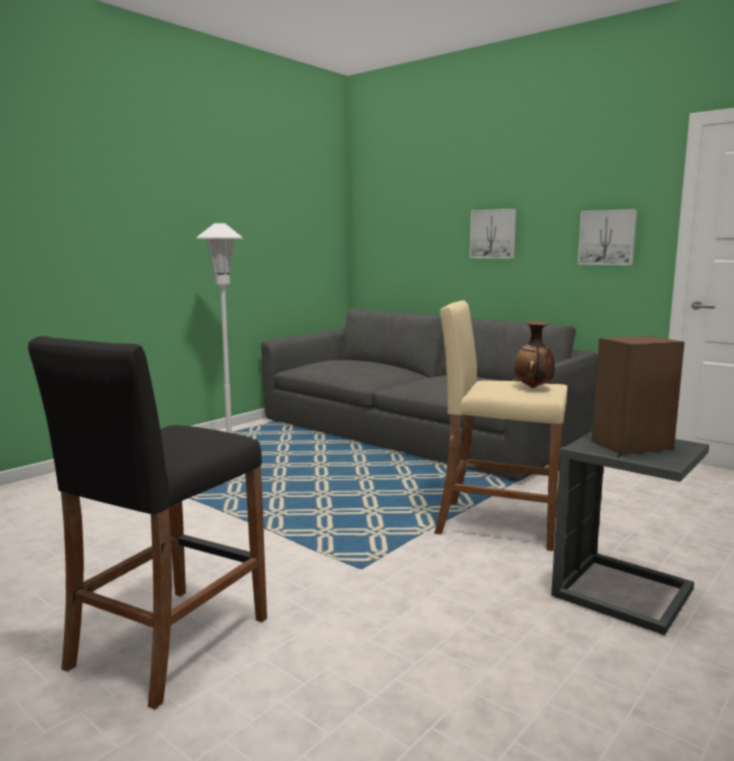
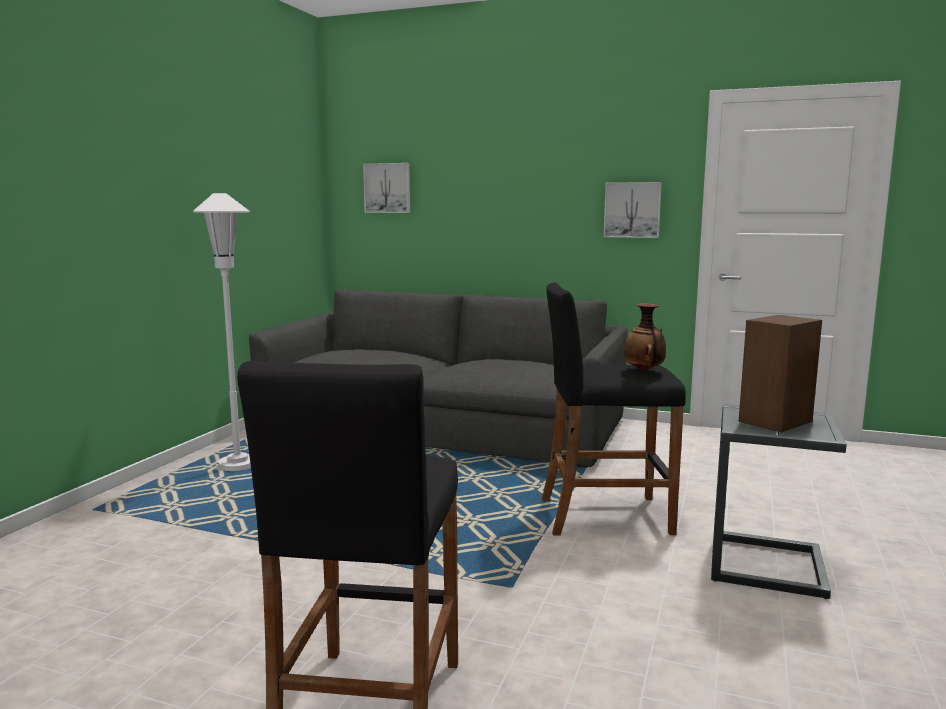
camera: 20 degrees left, 0 degrees up
beige stool [434,301,567,551] -> black stool [542,283,686,535]
picture [470,209,516,258] -> picture moved to [363,163,410,213]

